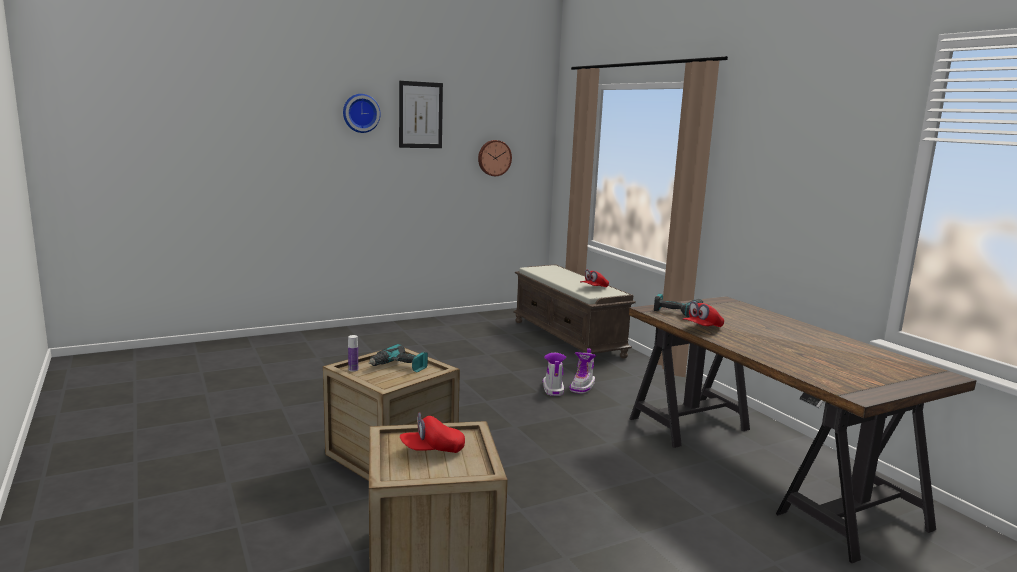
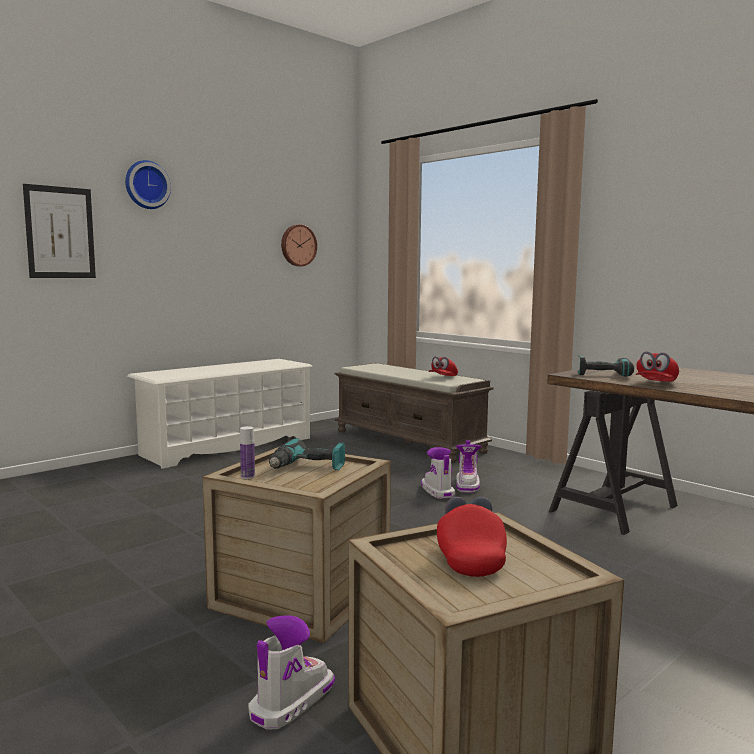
camera: 15 degrees left, 5 degrees down
picture [399,81,443,148] -> picture moved to [23,184,96,278]
red cap [400,412,465,453] -> red cap turned 120 degrees clockwise [437,497,507,577]
none -> white shoe rack [127,359,312,469]
none -> boot [248,615,335,730]

